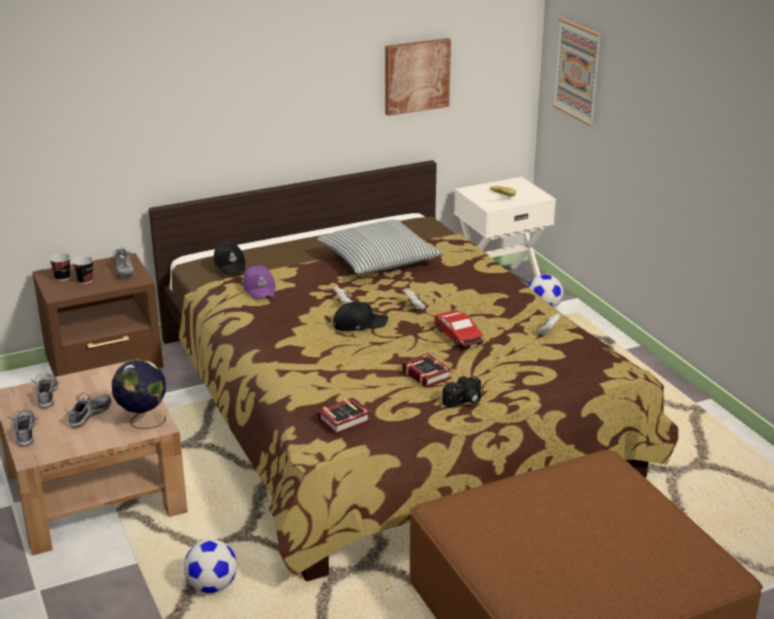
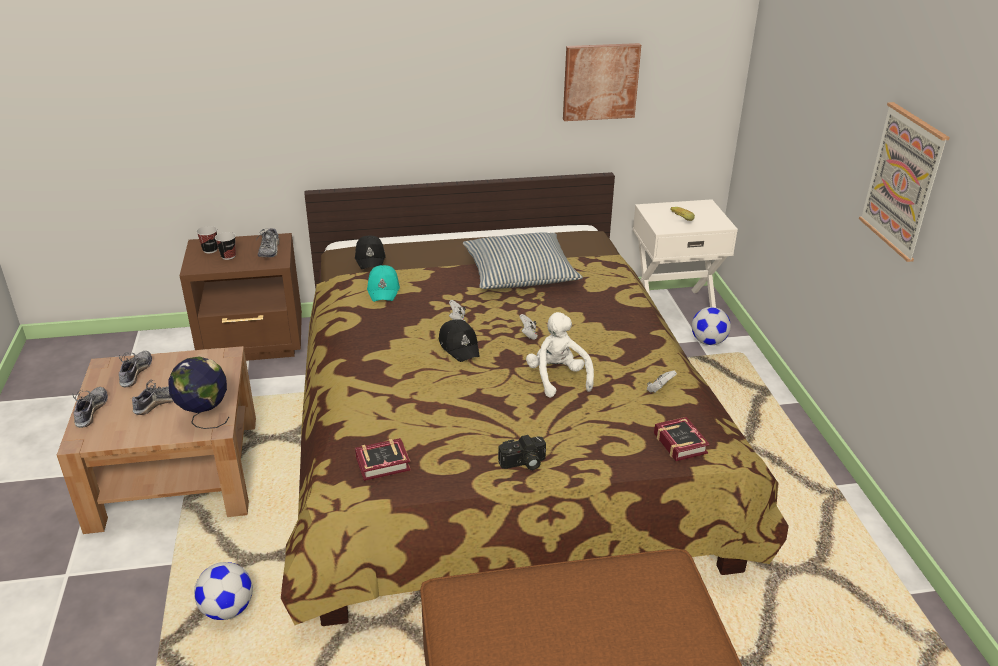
camera: 15 degrees right, 5 degrees up
purple cap [243,266,275,300] -> turquoise cap [367,265,400,302]
black cap [333,302,388,331] -> black cap turned 60 degrees clockwise [439,319,480,362]
book [403,353,452,388] -> book moved to [654,417,710,461]
toy car [434,310,483,348] -> white plush toy [526,312,594,398]
picture [553,18,602,126] -> picture moved to [859,102,950,262]

